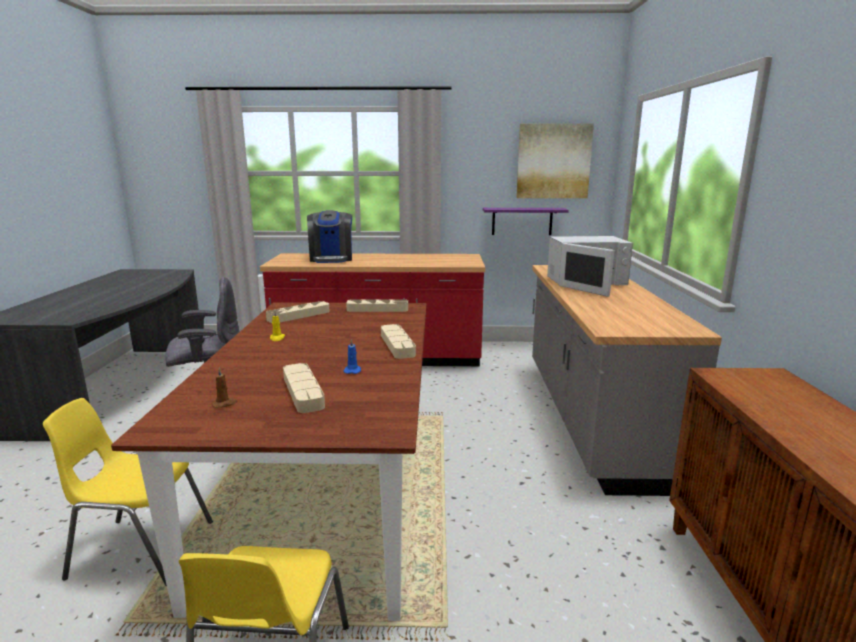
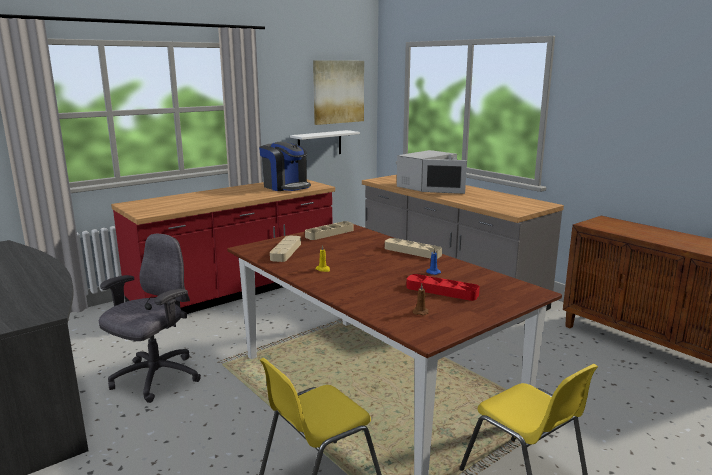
camera: 40 degrees left, 0 degrees up
beige tray [283,363,325,413] -> red tray [406,274,480,301]
coffee machine [307,210,352,263] -> coffee machine moved to [259,142,311,191]
purple shelf [483,208,569,235] -> white shelf [290,130,360,154]

